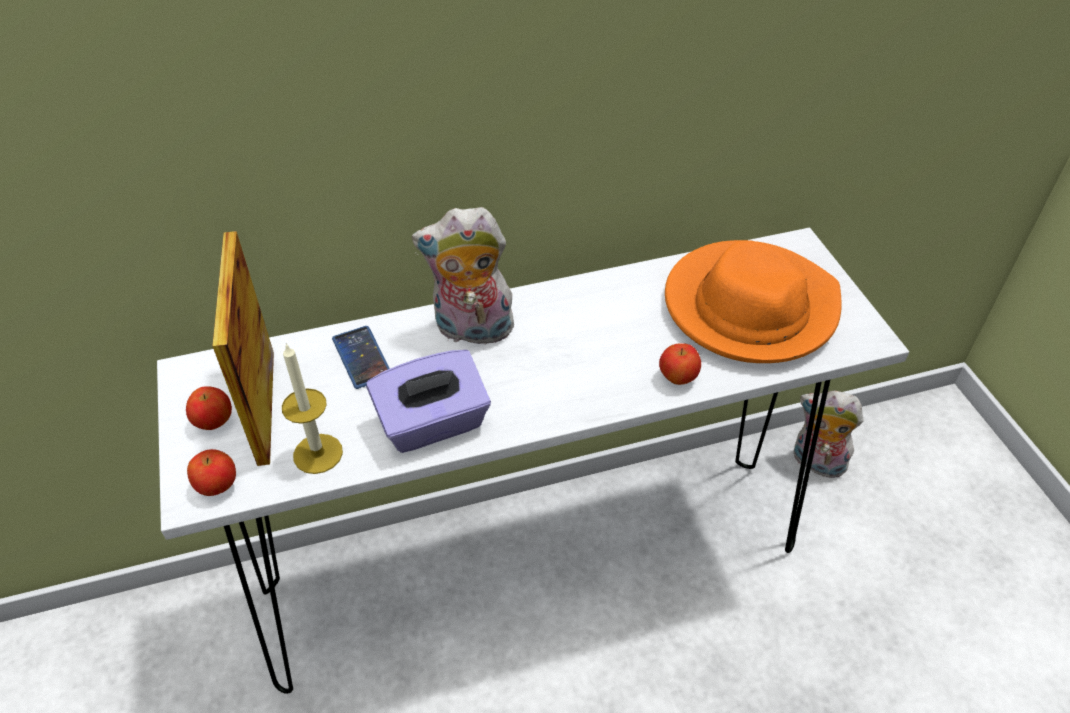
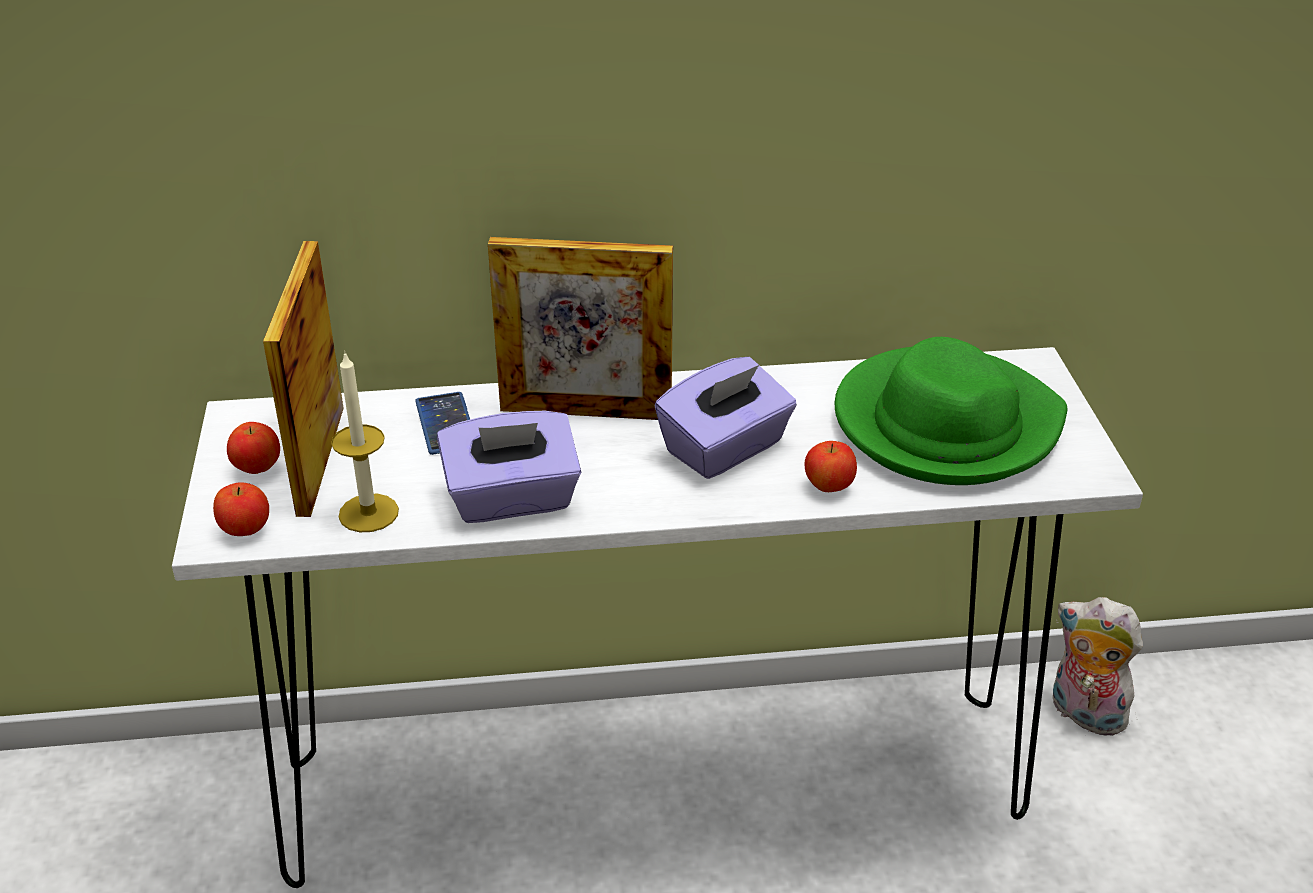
camera: 10 degrees right, 10 degrees down
plush toy [412,207,516,345] -> picture frame [488,237,673,420]
orange hat [665,240,842,363] -> green hat [835,337,1067,485]
none -> purple tissue box [654,357,797,479]

